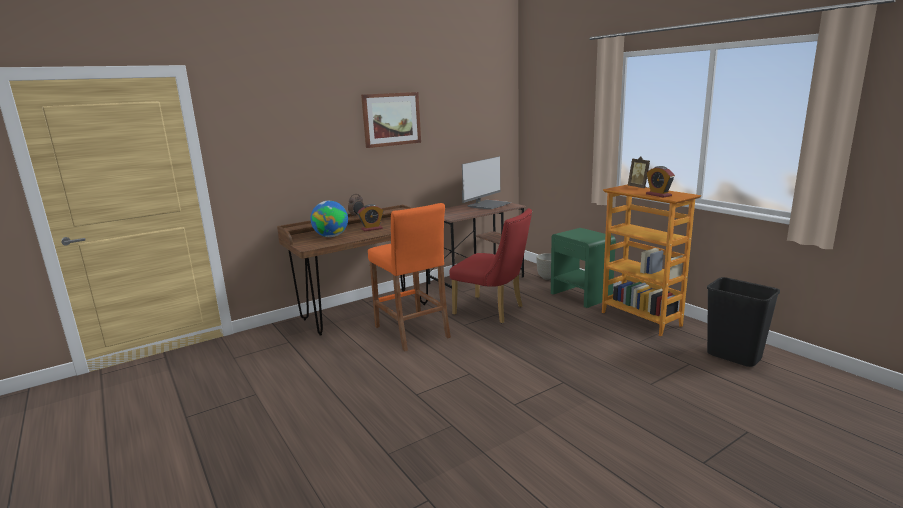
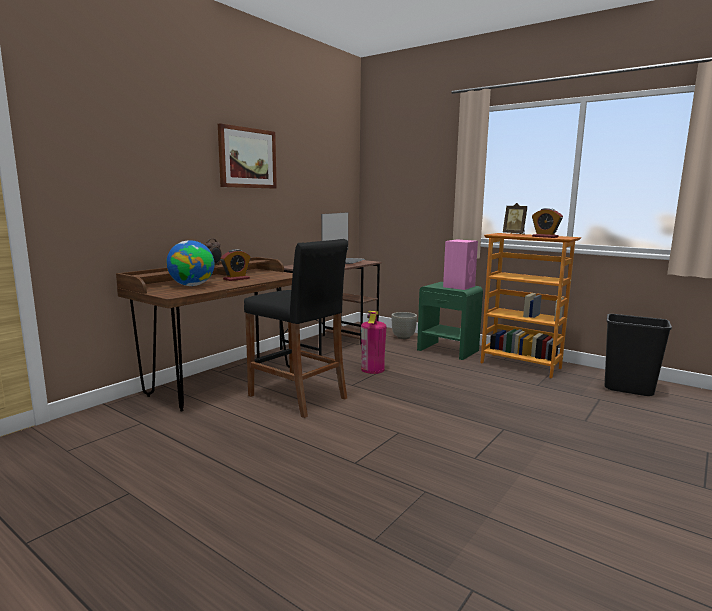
camera: 20 degrees left, 5 degrees down
orange stool [368,203,451,352] -> black stool [244,239,348,418]
red chair [449,208,532,323] -> fire extinguisher [361,311,386,374]
none -> pink speaker [443,239,478,290]

